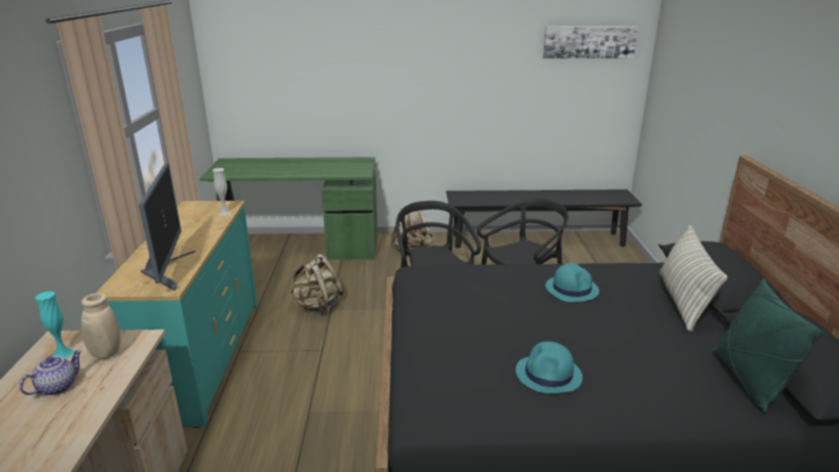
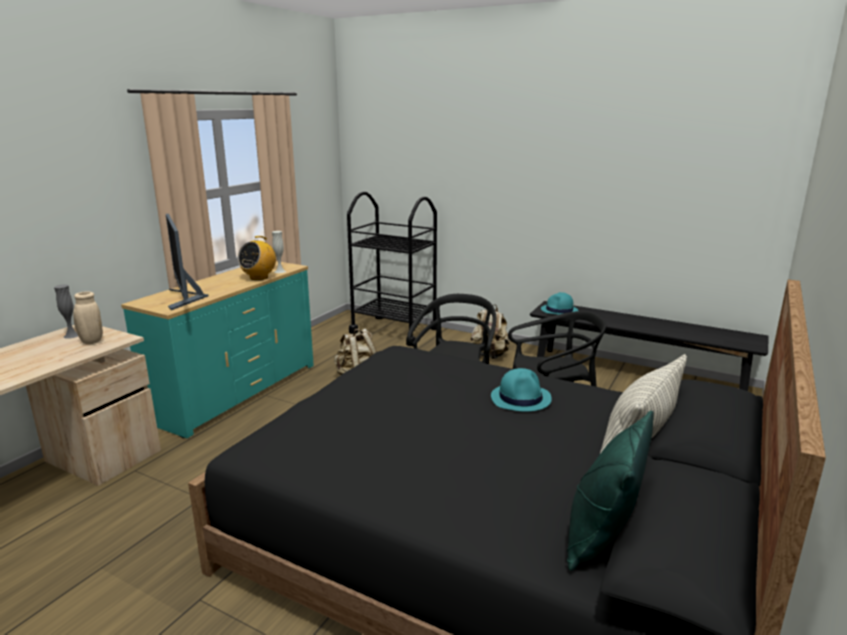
camera: 30 degrees right, 5 degrees down
teapot [19,350,82,395] -> none
turquoise vase [35,291,74,359] -> grey vase [54,284,78,339]
monitor [139,163,195,291] -> monitor turned 135 degrees clockwise [166,214,208,310]
green desk [200,157,378,260] -> black cart [347,192,437,346]
turquoise hat [516,341,583,393] -> turquoise hat moved to [541,292,578,315]
picture [543,26,638,59] -> none
none -> radio [238,236,276,280]

